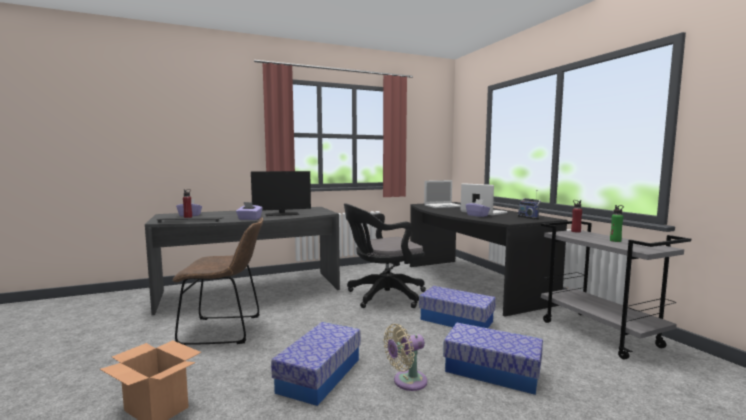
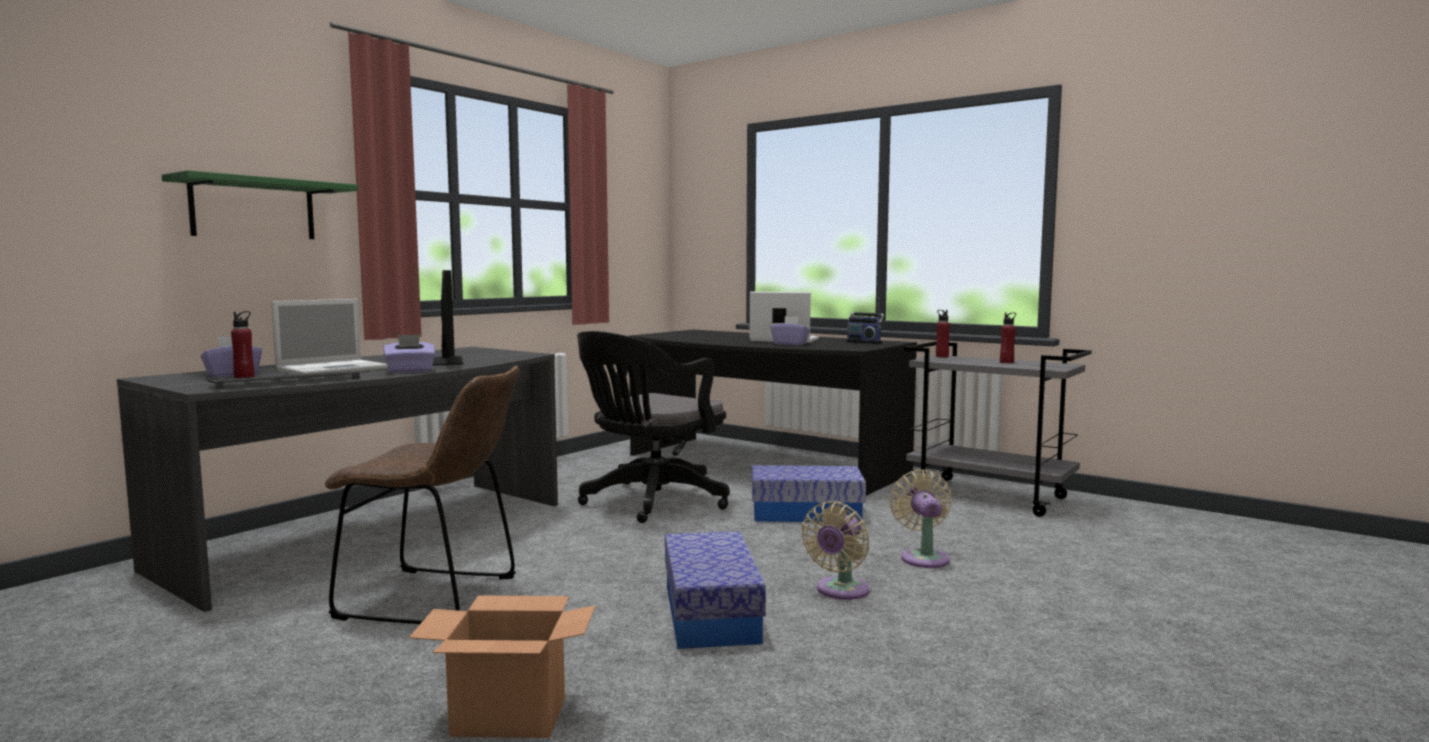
camera: 30 degrees left, 0 degrees up
brown chair [173,218,263,345] -> brown chair turned 45 degrees clockwise [325,366,520,624]
monitor [251,171,311,216] -> monitor turned 60 degrees counterclockwise [432,270,463,366]
laptop [424,180,461,208] -> laptop moved to [271,299,389,375]
storage box [443,322,543,395] -> beige fan [890,469,952,568]
green bottle [610,205,624,242] -> red bottle [1000,312,1016,363]
none -> green shelf [162,170,358,239]

